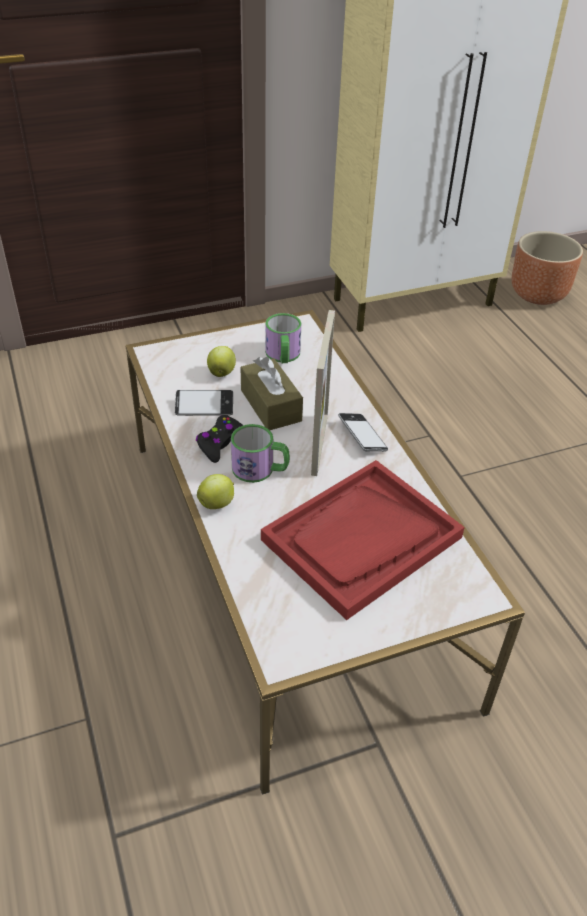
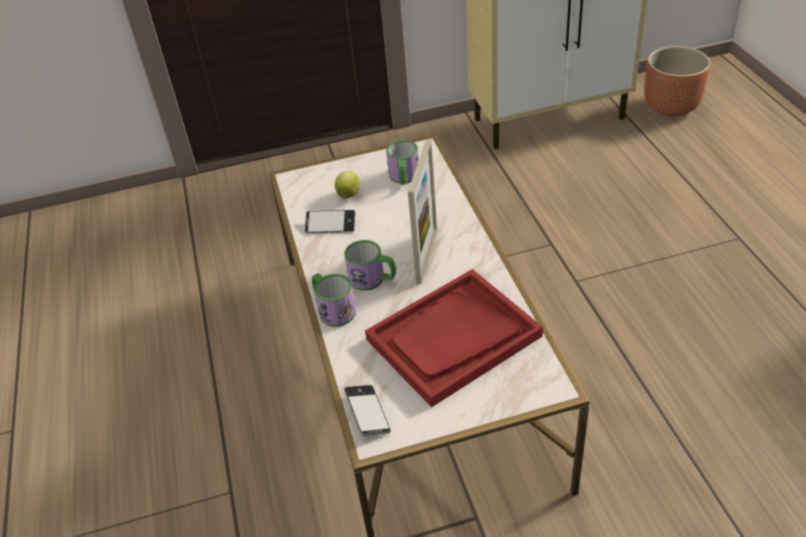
camera: 10 degrees right, 0 degrees up
black game controller [196,415,243,463] -> none
apple [197,474,234,509] -> mug [312,273,356,327]
brown tissue box [240,357,303,430] -> none
phone [338,413,388,452] -> phone moved to [344,385,391,436]

